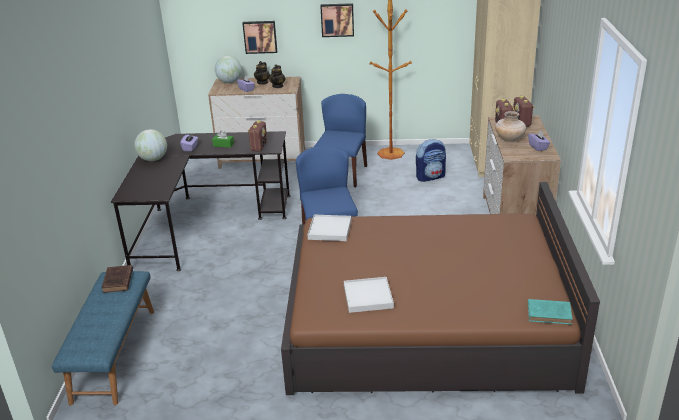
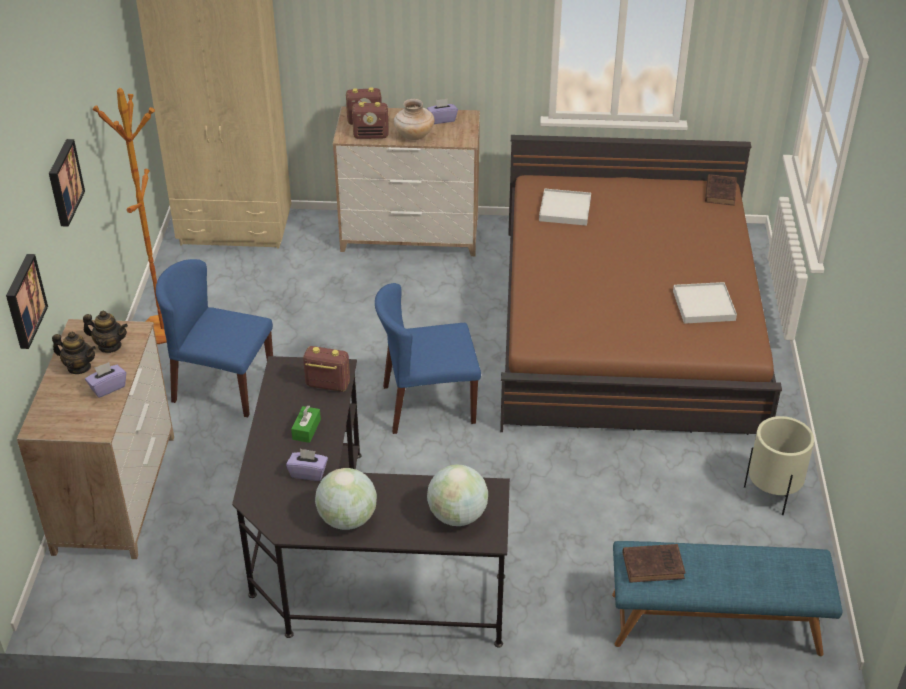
camera: 90 degrees left, 10 degrees up
globe [215,56,242,83] -> globe moved to [427,464,488,526]
white tray [308,215,351,241] -> white tray moved to [539,188,591,226]
backpack [416,139,446,182] -> none
turquoise book [528,299,572,325] -> brown book [705,174,737,206]
none -> beige planter [744,416,814,515]

